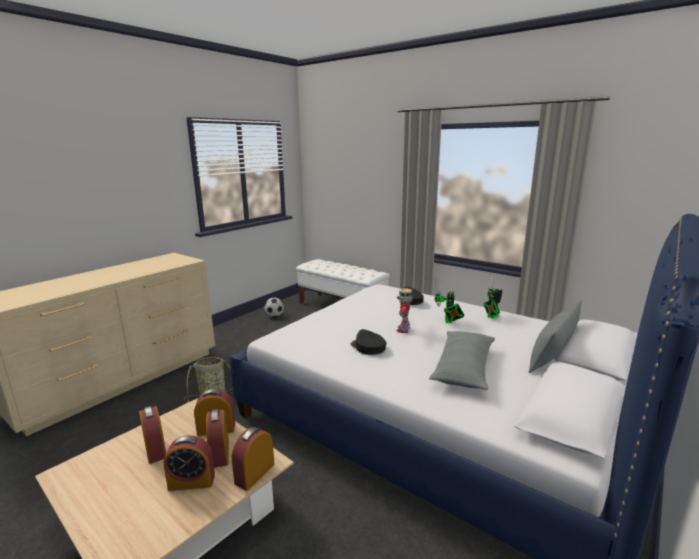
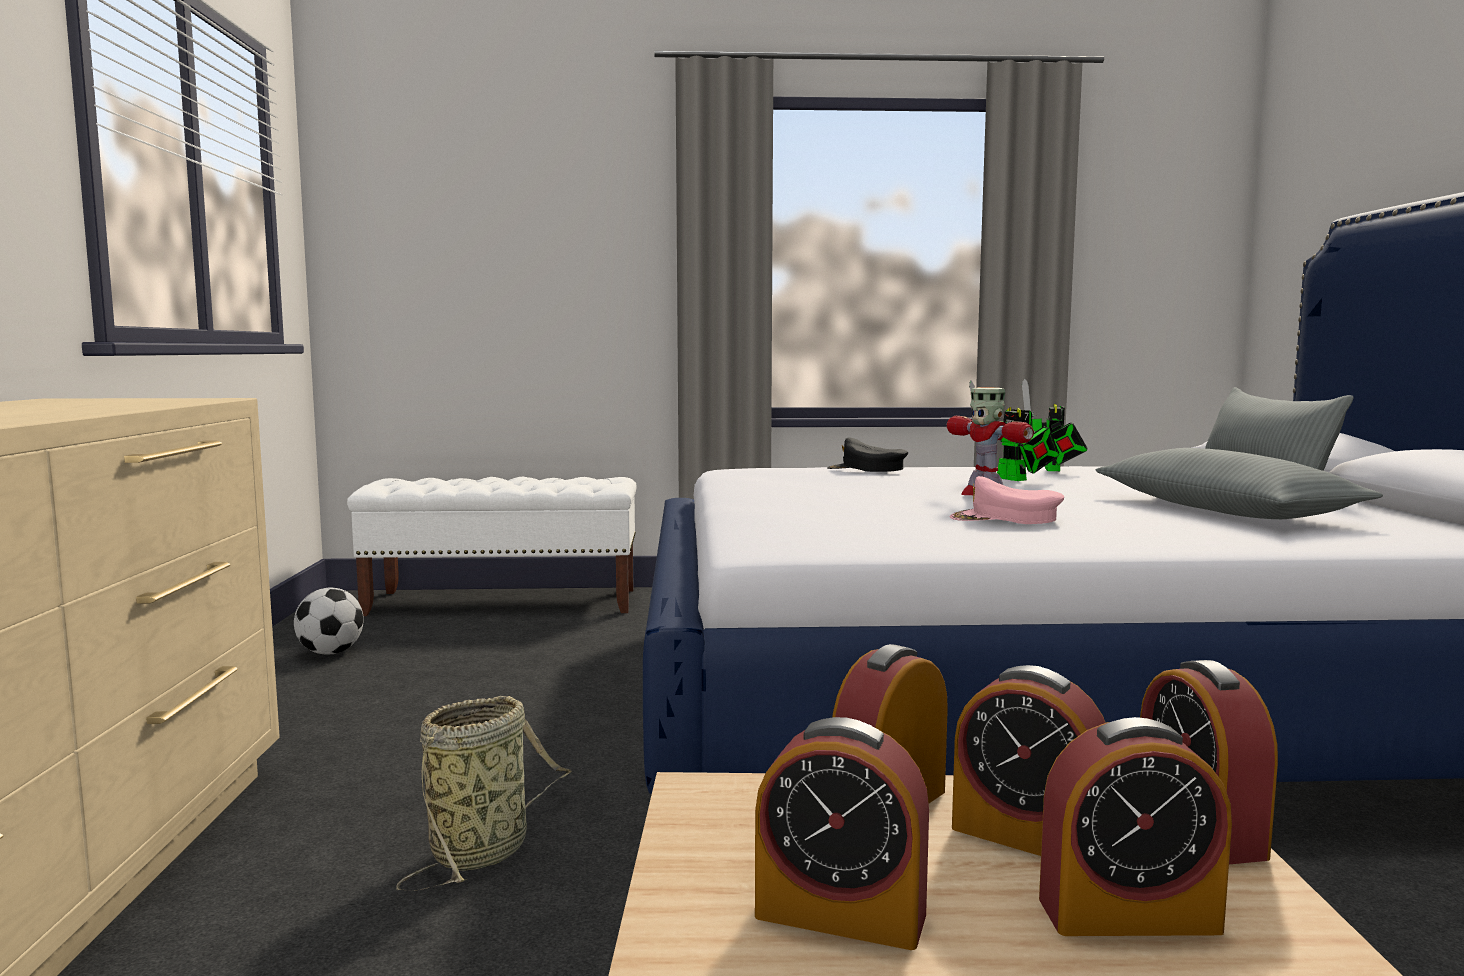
camera: 40 degrees left, 10 degrees down
alarm clock [164,435,215,491] -> alarm clock turned 45 degrees clockwise [1039,717,1232,936]
black cap [351,329,387,355] -> pink cap [949,476,1064,524]

